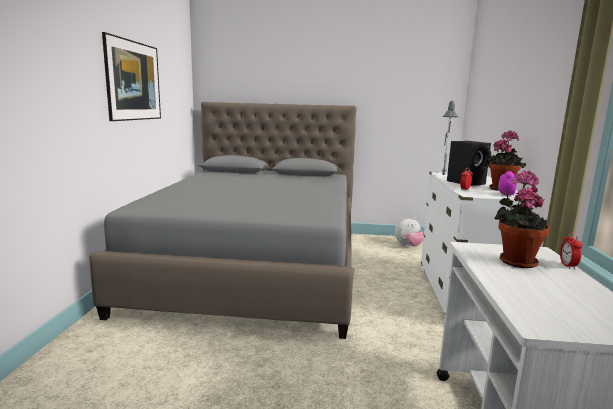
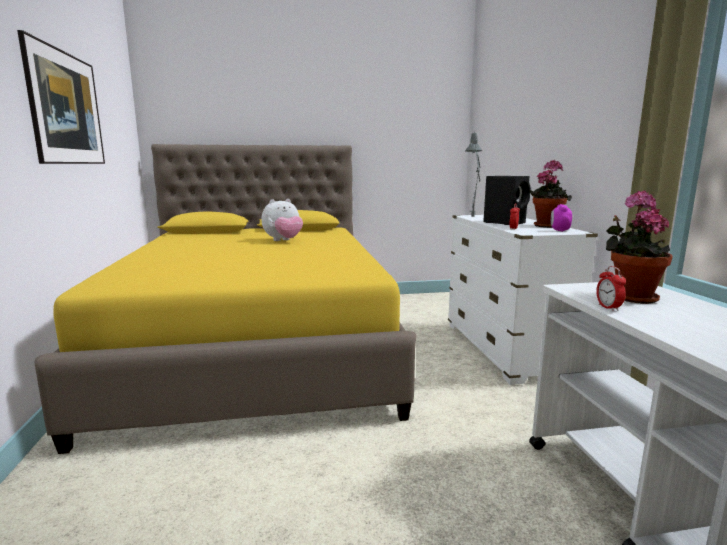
camera: 15 degrees left, 0 degrees up
grey bed [89,102,357,339] -> yellow bed [34,144,416,454]
plush toy [395,218,424,247] -> plush toy moved to [261,199,303,241]
alarm clock [560,232,583,269] -> alarm clock moved to [596,266,626,311]

